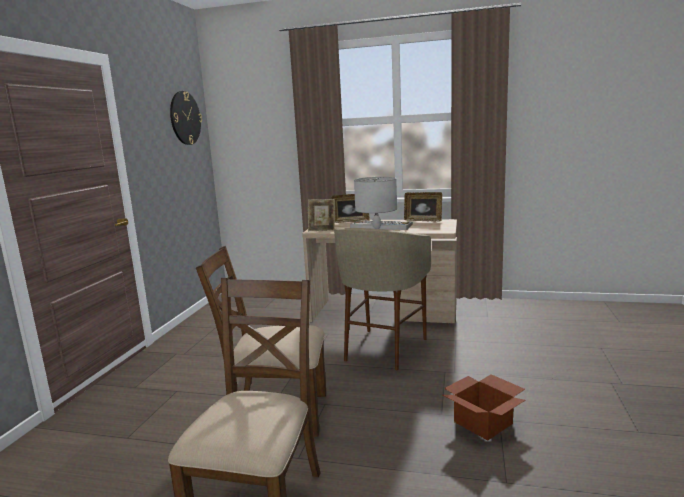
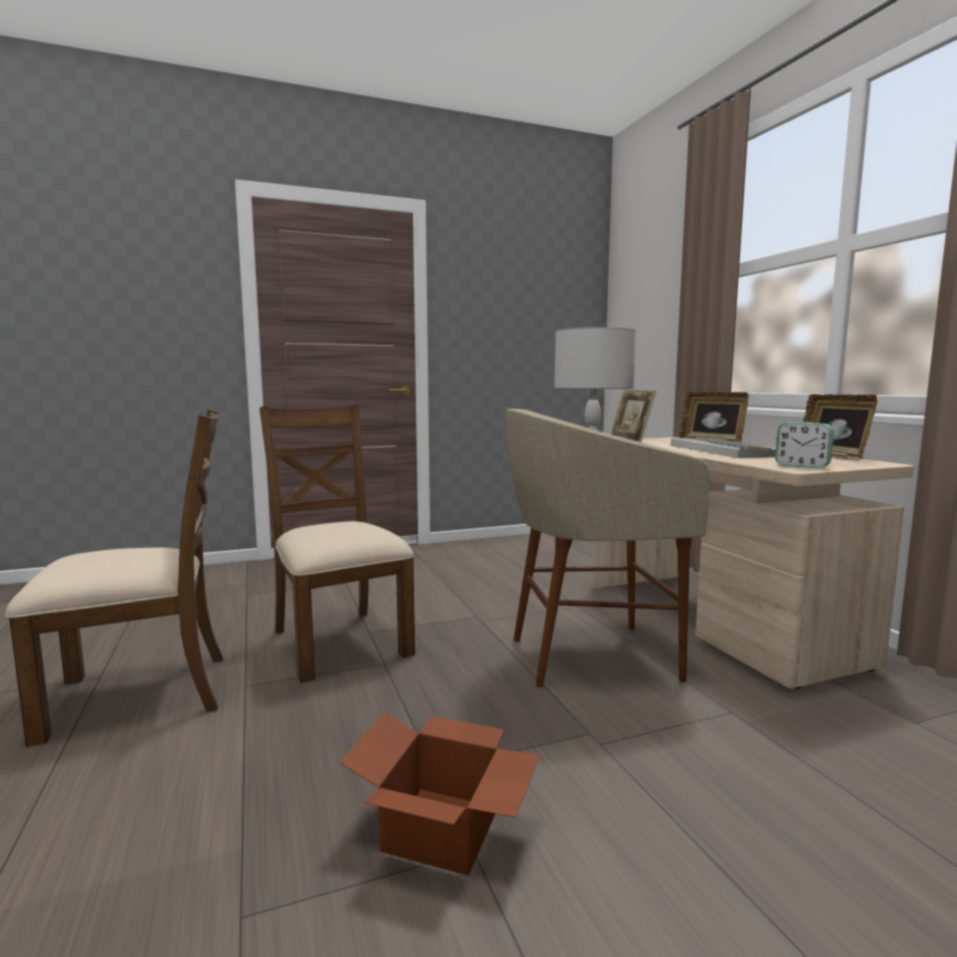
camera: 55 degrees right, 5 degrees down
wall clock [170,91,202,145] -> none
none -> alarm clock [775,422,834,469]

